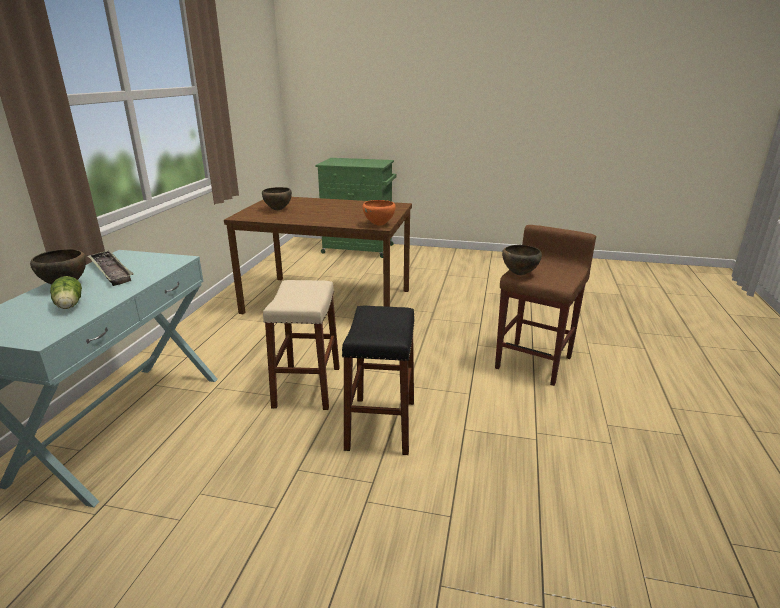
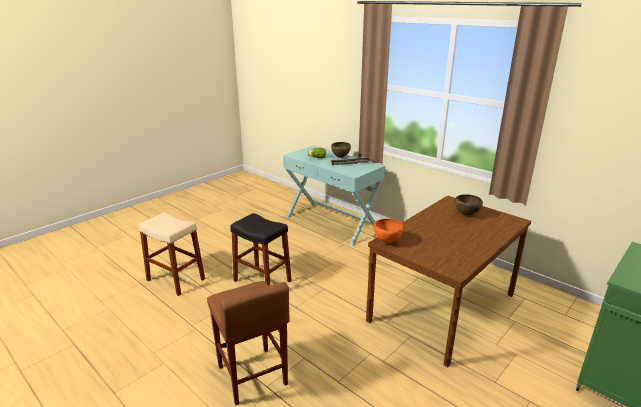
camera: 120 degrees right, 0 degrees up
beige stool [263,280,340,410] -> beige stool moved to [138,212,205,296]
brown bowl [502,245,542,275] -> none

